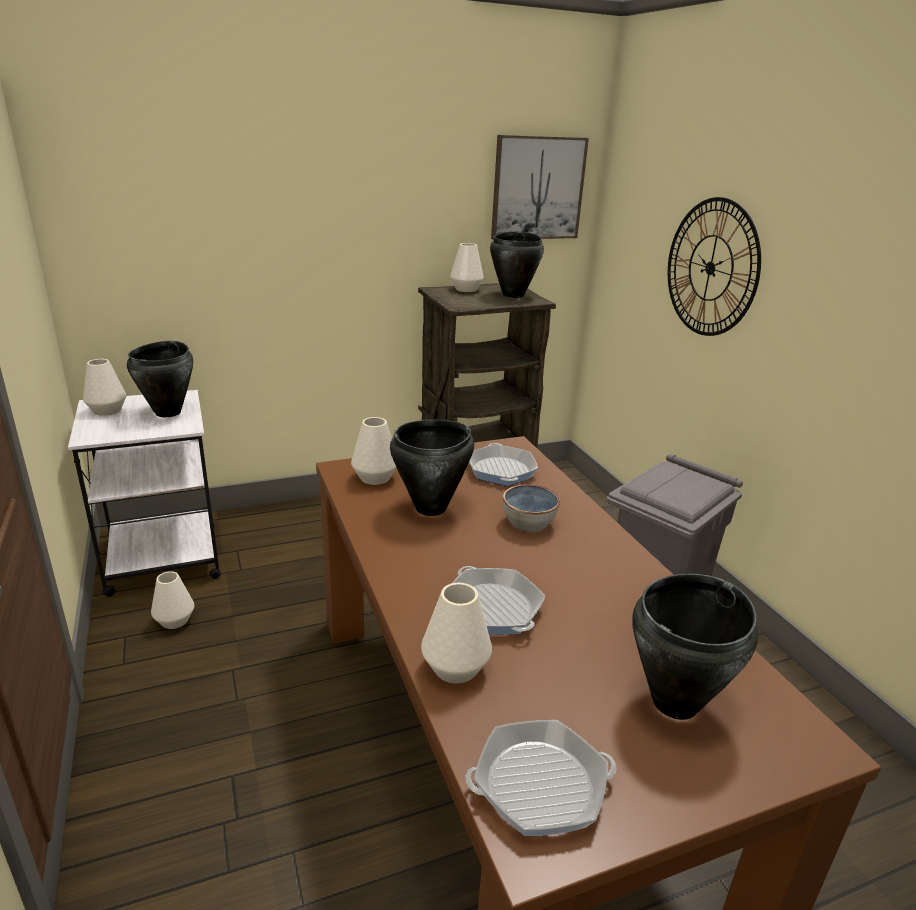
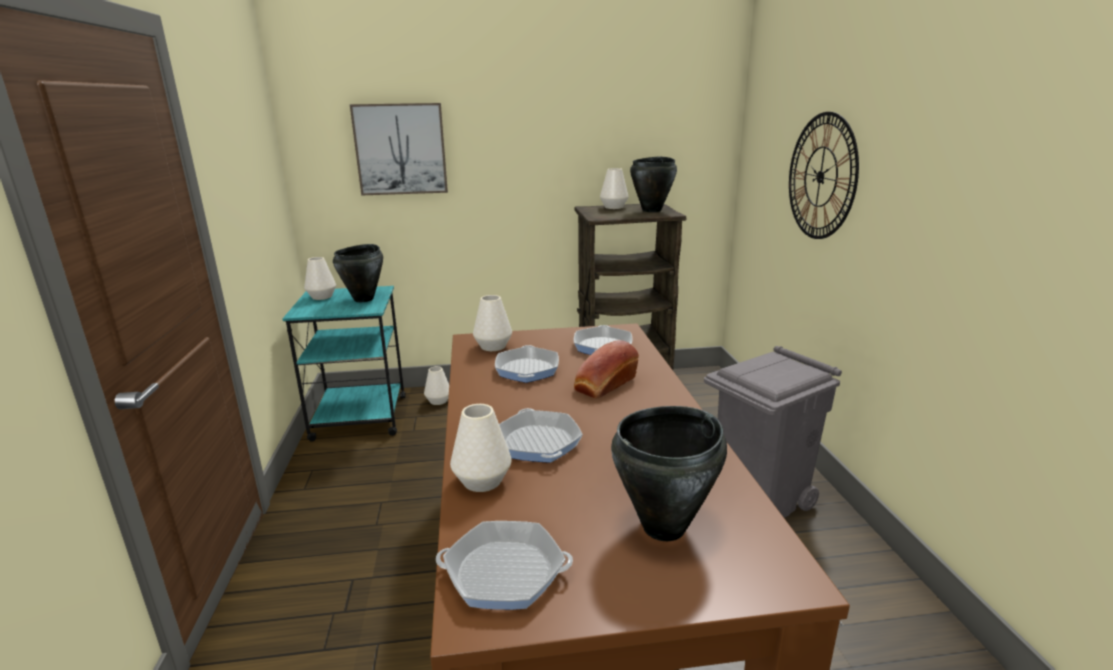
camera: 15 degrees right, 5 degrees down
white cart [68,390,221,597] -> turquoise cart [282,286,406,442]
white vase [151,571,194,629] -> white vase moved to [424,366,449,405]
black cooking pot [390,420,474,516] -> frying pan [495,345,559,383]
picture [491,135,589,240] -> picture moved to [350,103,448,195]
bowl [503,485,560,532] -> bread [574,340,639,398]

